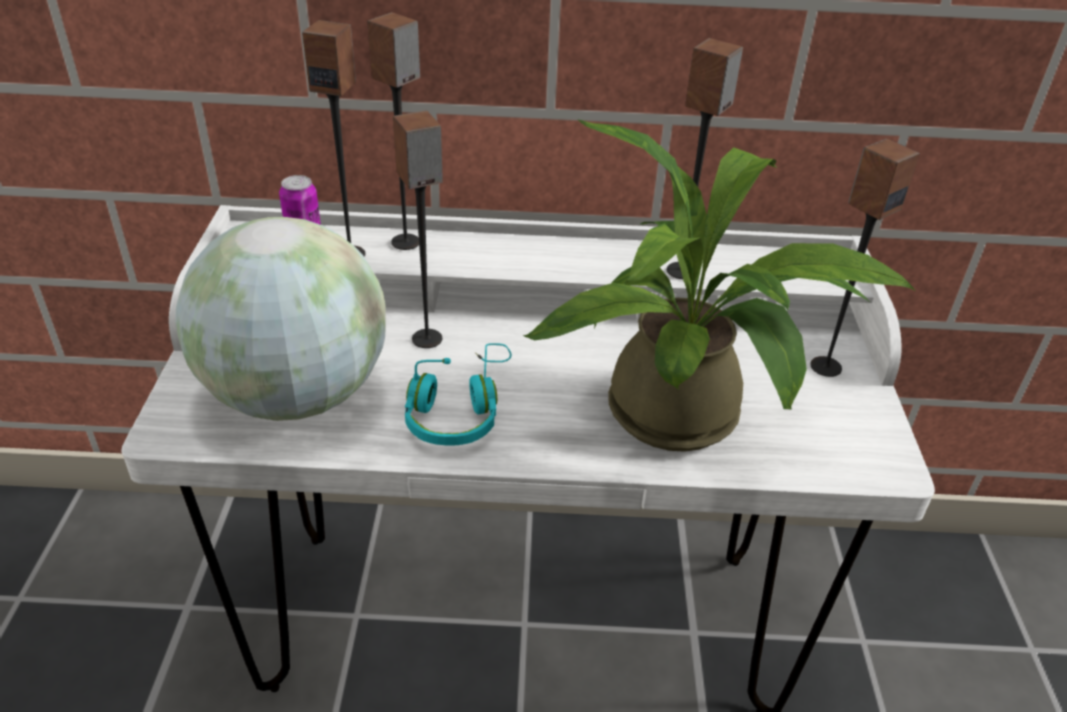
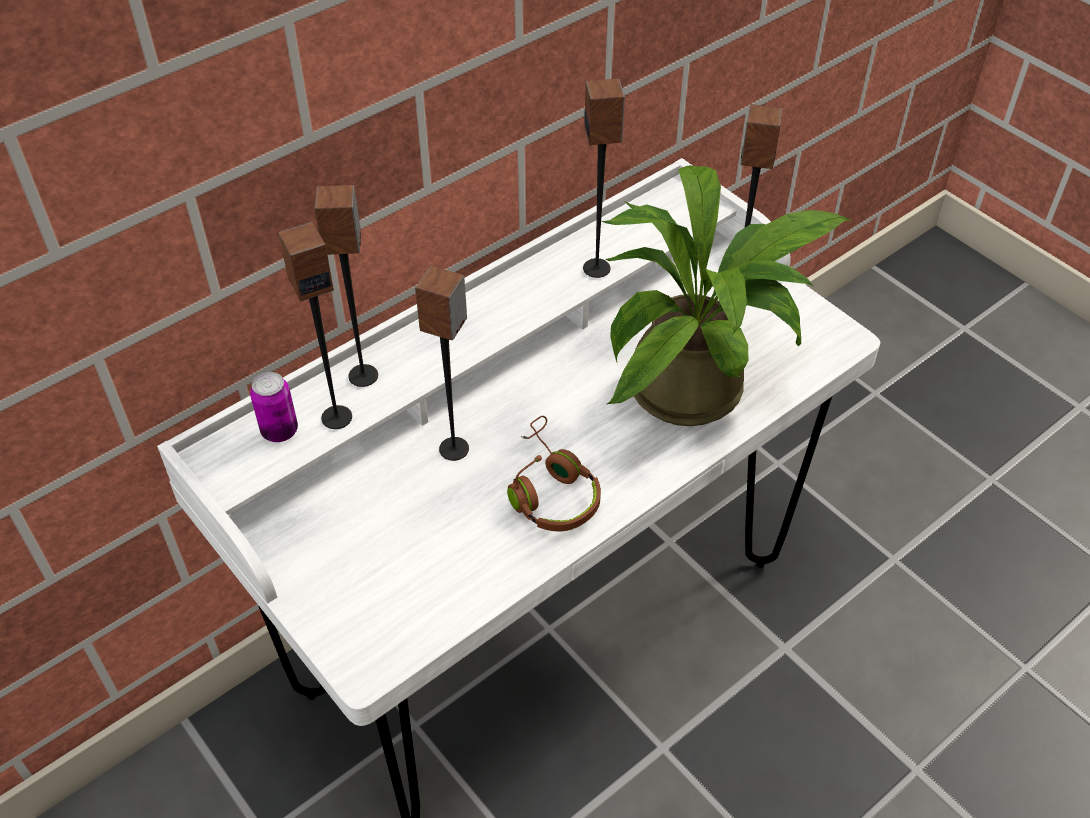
camera: 40 degrees left, 10 degrees up
globe [175,217,386,421] -> none
turquoise headphones [405,343,511,446] -> brown headphones [507,416,601,532]

